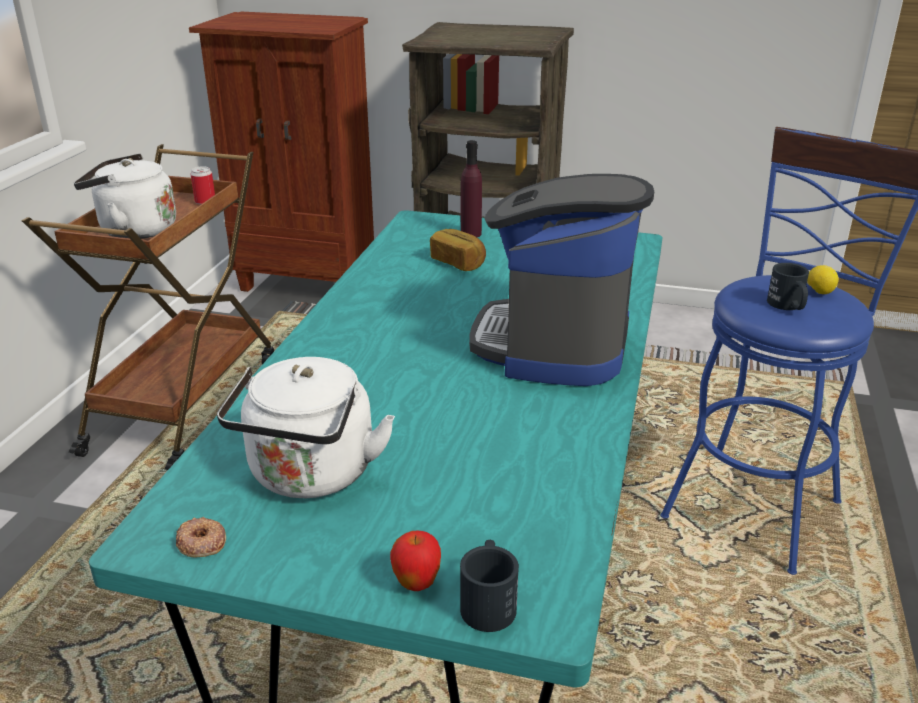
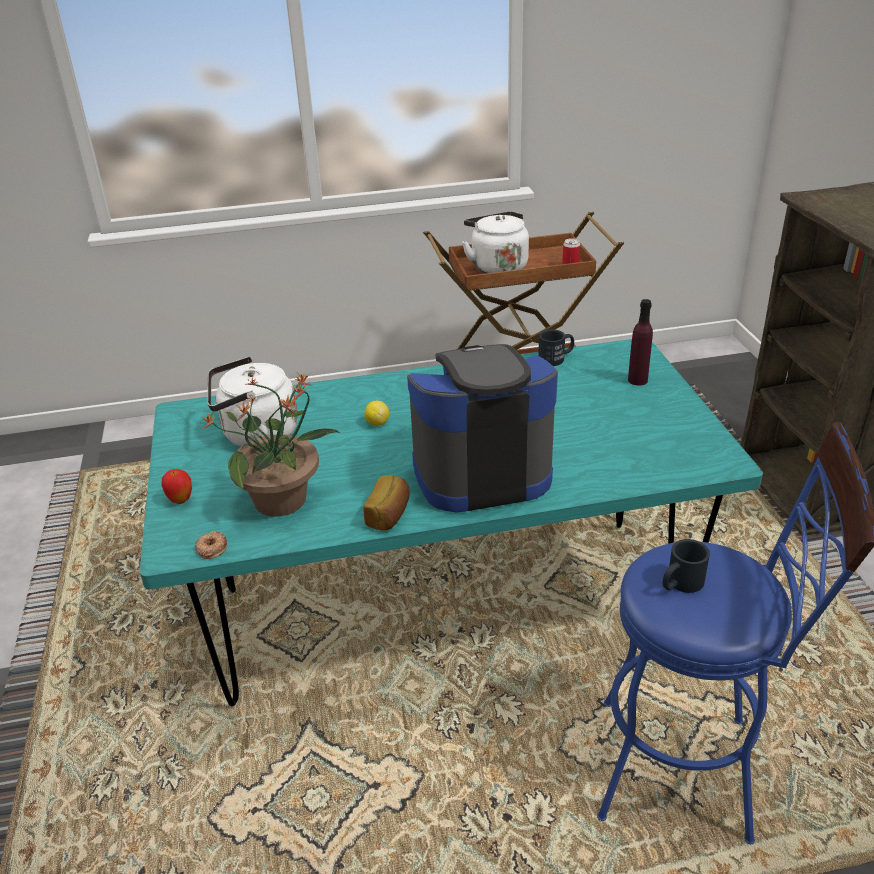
camera: 65 degrees right, 5 degrees up
donut [176,517,226,557] -> donut moved to [195,531,227,559]
brown cabinet [189,12,374,292] -> none
bread [430,229,486,271] -> bread moved to [364,475,410,530]
black mug [460,540,519,632] -> black mug moved to [538,329,574,366]
lemon [807,265,839,294] -> lemon moved to [364,401,389,426]
none -> potted plant [201,374,340,517]

